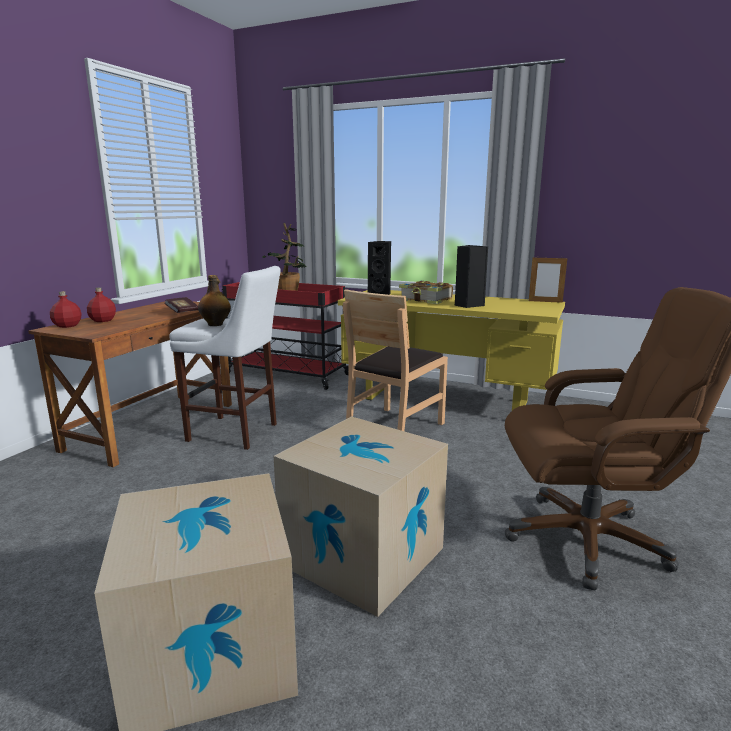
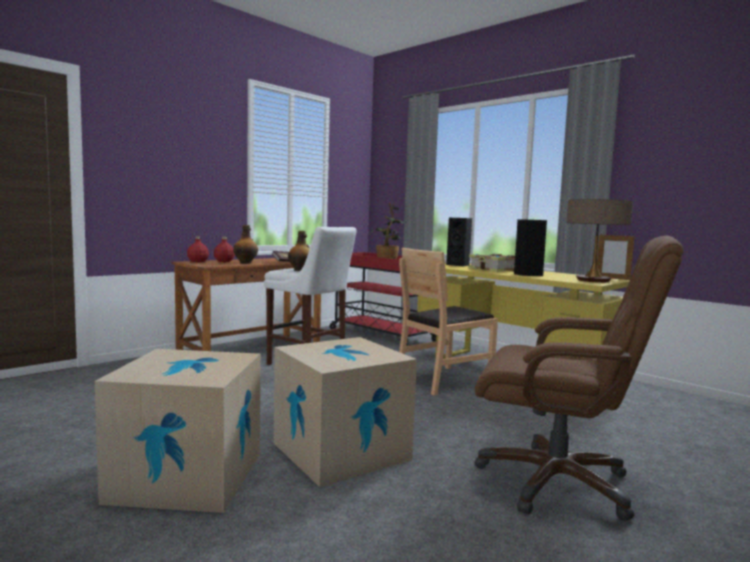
camera: 20 degrees right, 10 degrees down
none -> bottle [233,225,258,264]
none -> table lamp [567,199,633,283]

